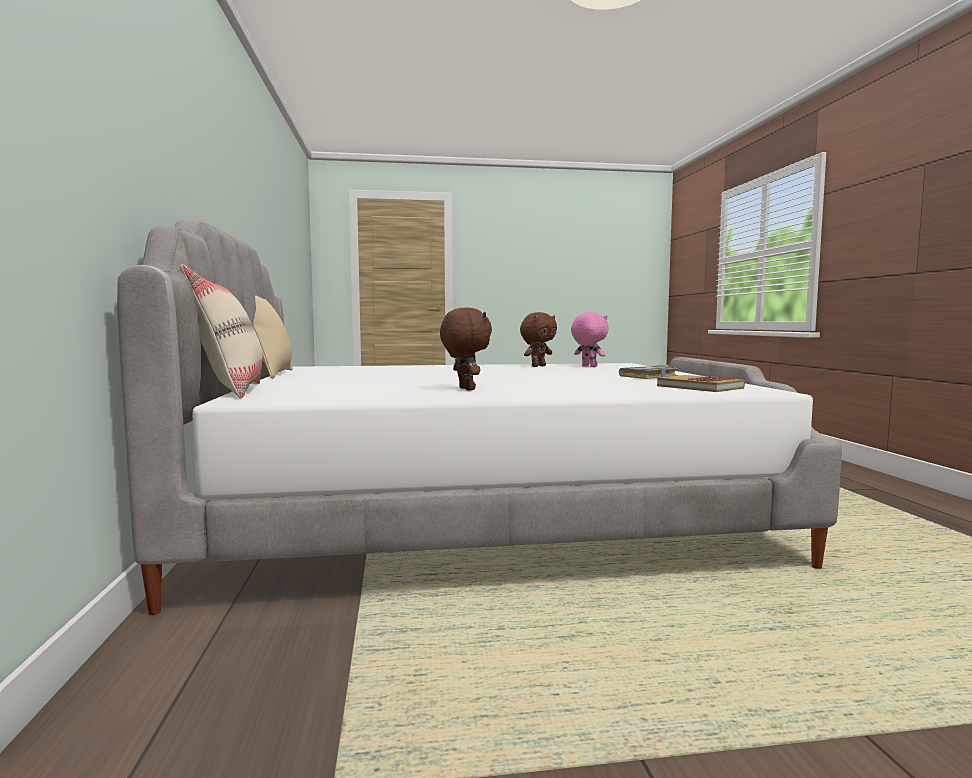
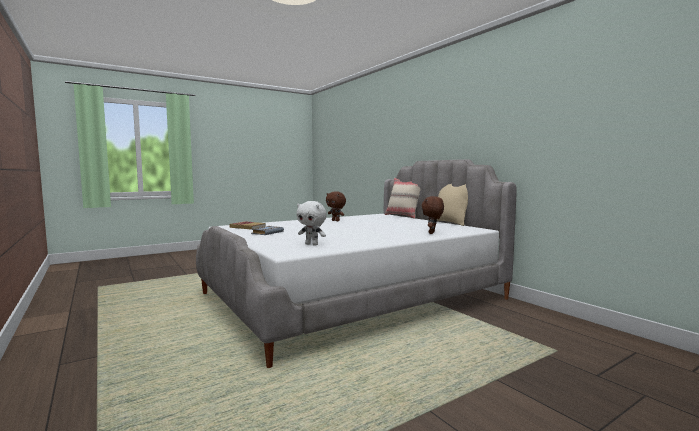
camera: 155 degrees right, 0 degrees up
brown plush toy [520,312,557,367] -> brown plush toy moved to [421,196,444,234]
pink plush toy [571,312,609,367] -> white plush toy [297,201,327,245]

